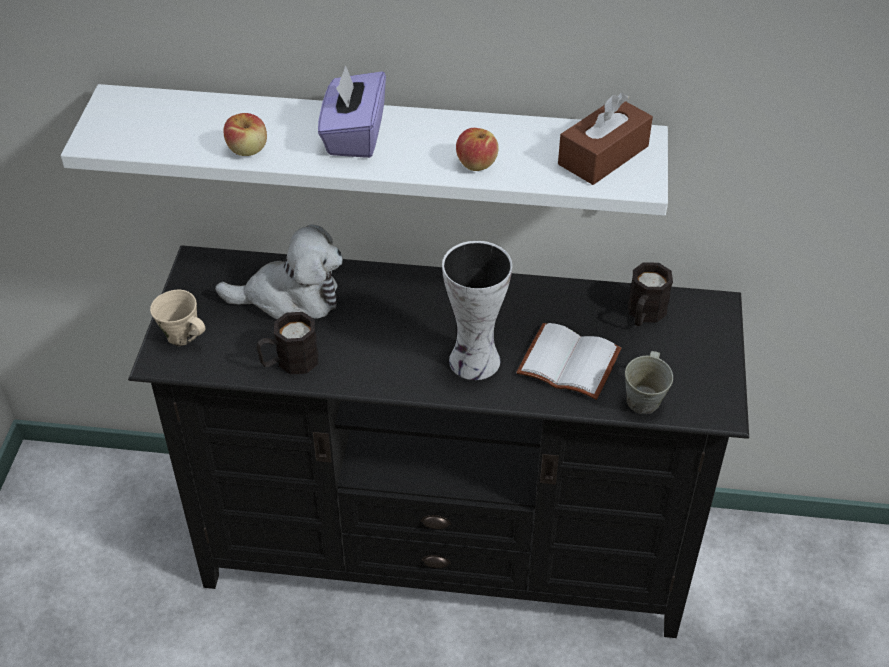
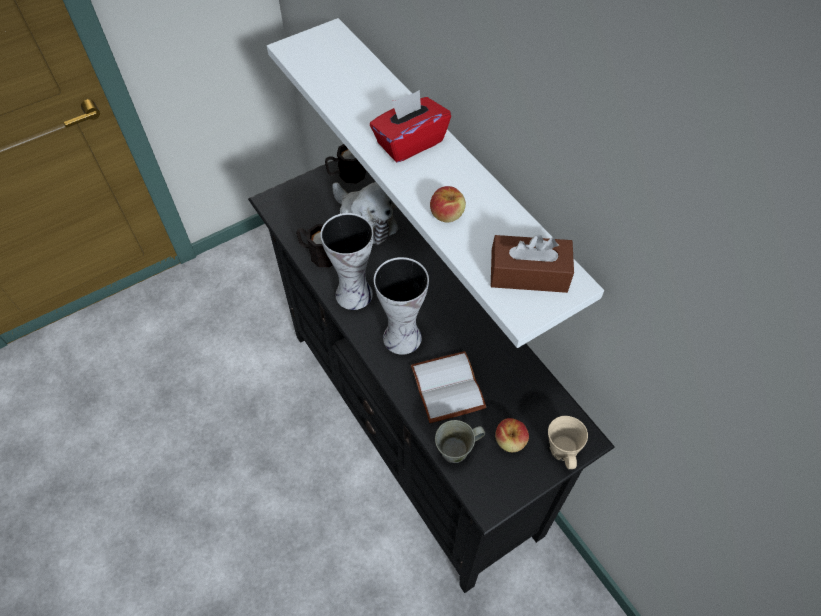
camera: 50 degrees right, 10 degrees up
beige mug [150,290,205,346] -> beige mug moved to [548,416,588,469]
apple [224,113,267,156] -> apple moved to [495,418,529,452]
purple tissue box [318,65,386,158] -> red tissue box [370,90,451,163]
black mug [628,262,673,326] -> black mug moved to [325,144,366,184]
none -> vase [320,213,373,310]

